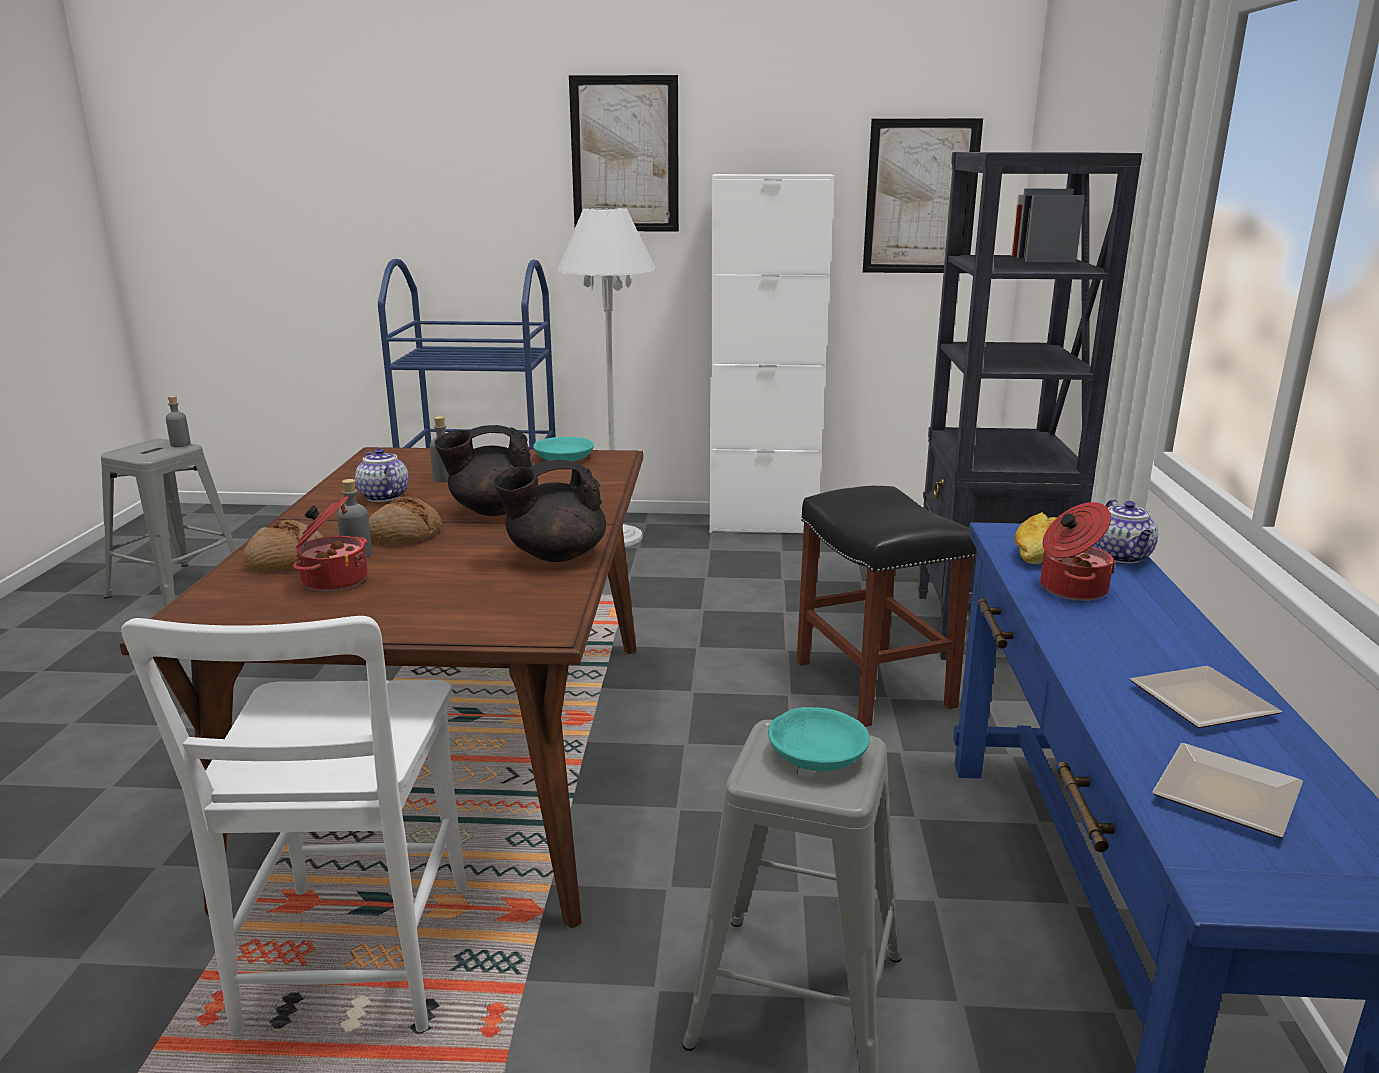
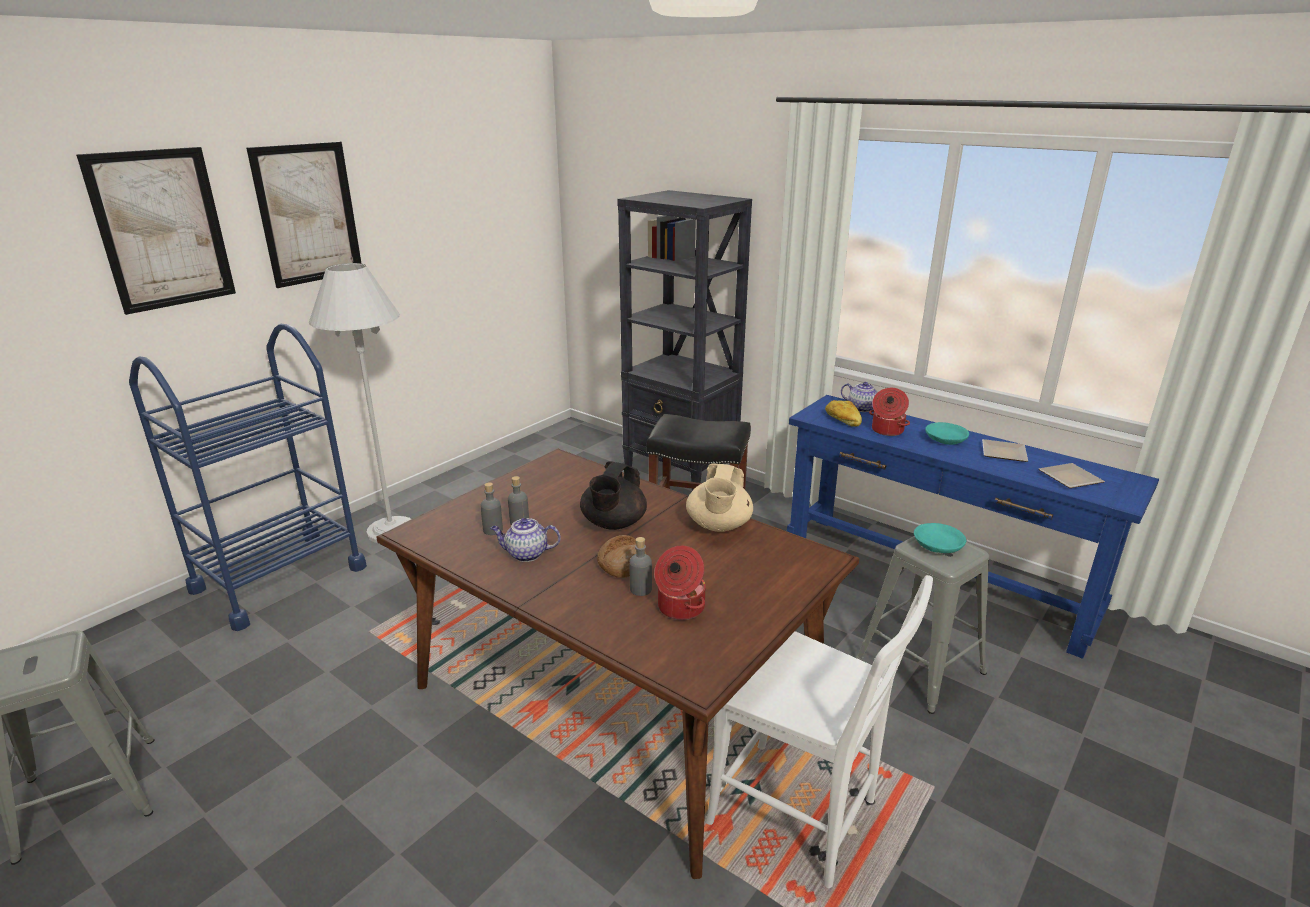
camera: 55 degrees left, 5 degrees up
grey bottle [166,396,191,447] -> grey bottle moved to [480,482,503,535]
bread [243,520,323,571] -> none
black teapot [493,460,606,562] -> beige teapot [686,464,753,532]
turquoise bowl [533,437,594,461] -> turquoise bowl moved to [925,422,969,445]
white cabinet [709,174,834,533] -> none
picture [863,118,983,273] -> picture moved to [76,147,236,315]

